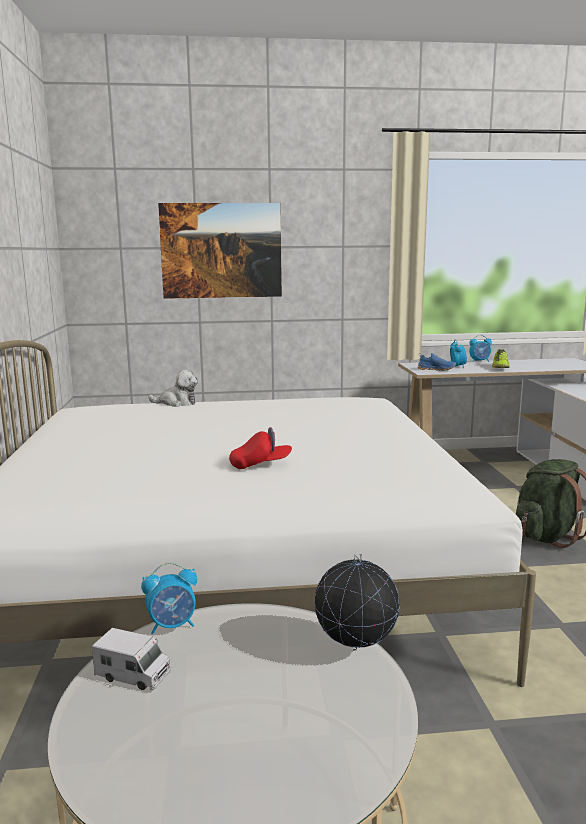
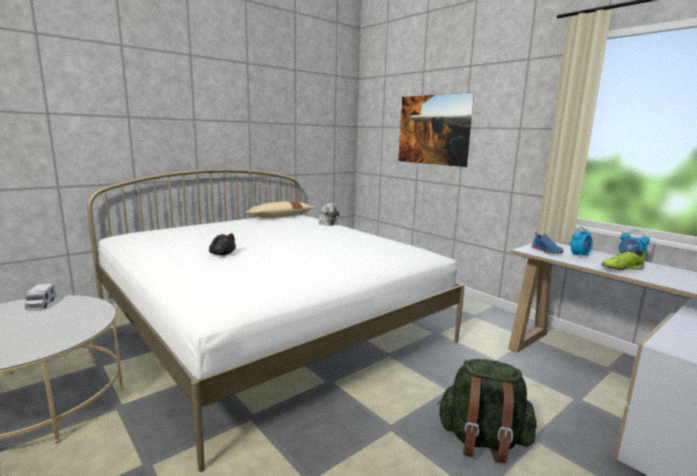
camera: 55 degrees right, 0 degrees up
alarm clock [141,562,197,635] -> none
red cap [229,427,292,469] -> black plush toy [209,233,236,255]
globe [314,554,400,650] -> none
none -> beige pillow [245,201,314,218]

